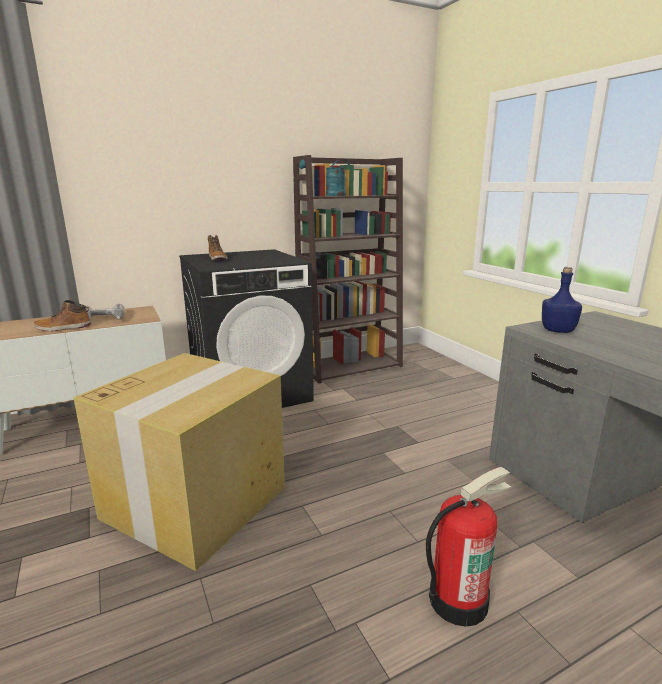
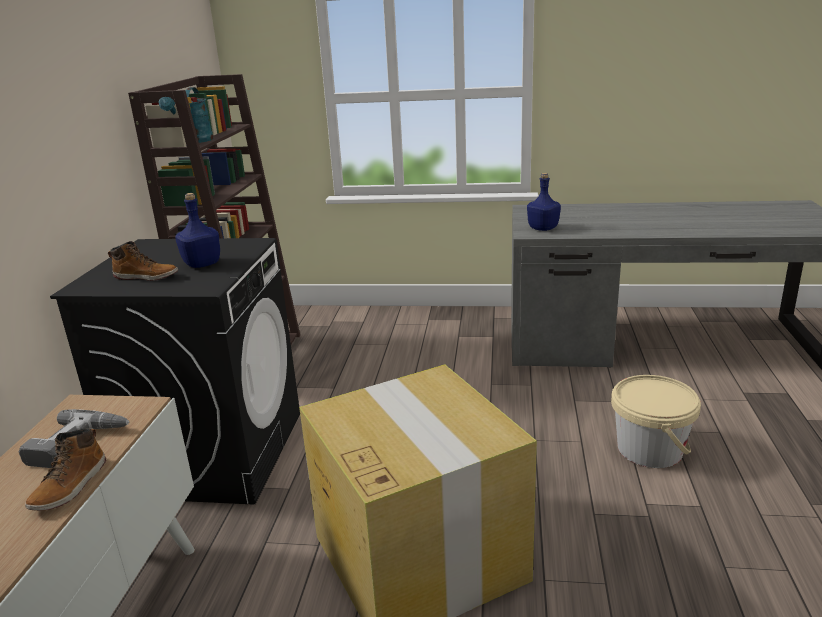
camera: 55 degrees left, 5 degrees up
fire extinguisher [426,467,511,627] -> beige bucket [611,375,701,468]
none -> blue bottle [175,193,220,268]

